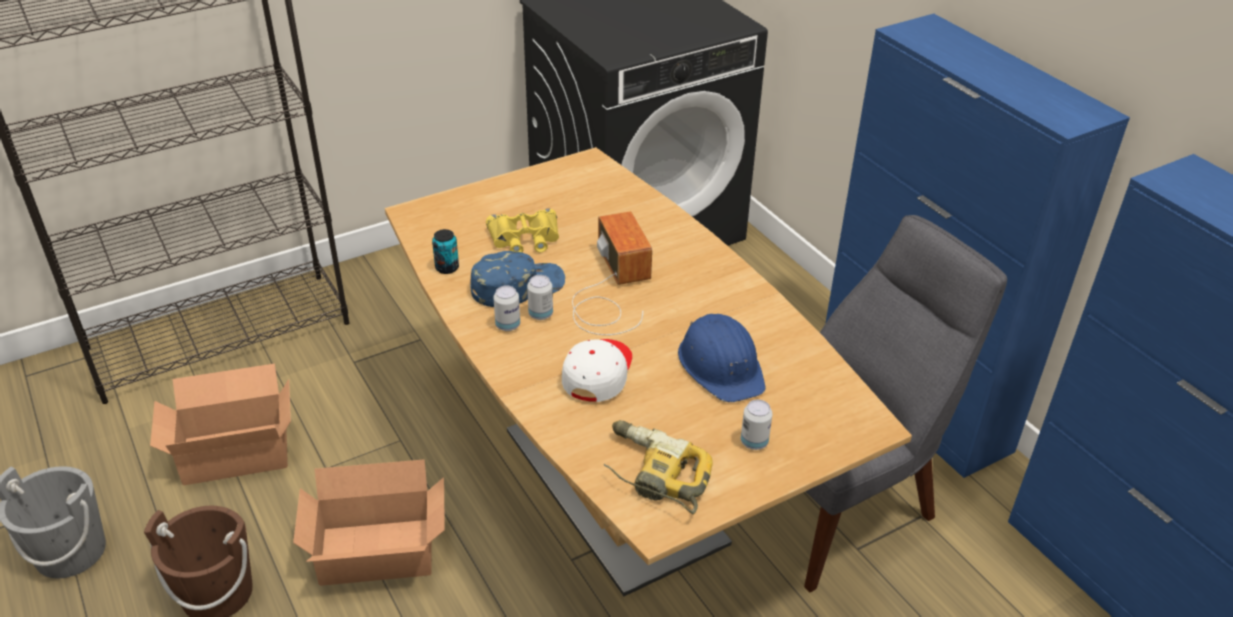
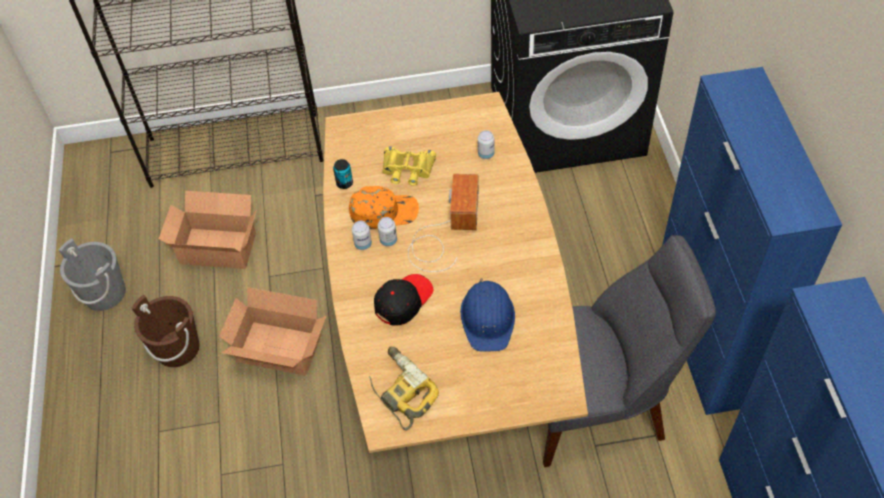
camera: 25 degrees right, 15 degrees up
blue cap [470,251,565,307] -> orange cap [349,186,419,229]
white cap [562,339,632,402] -> black cap [374,274,433,325]
can [741,399,773,450] -> can moved to [478,130,494,159]

